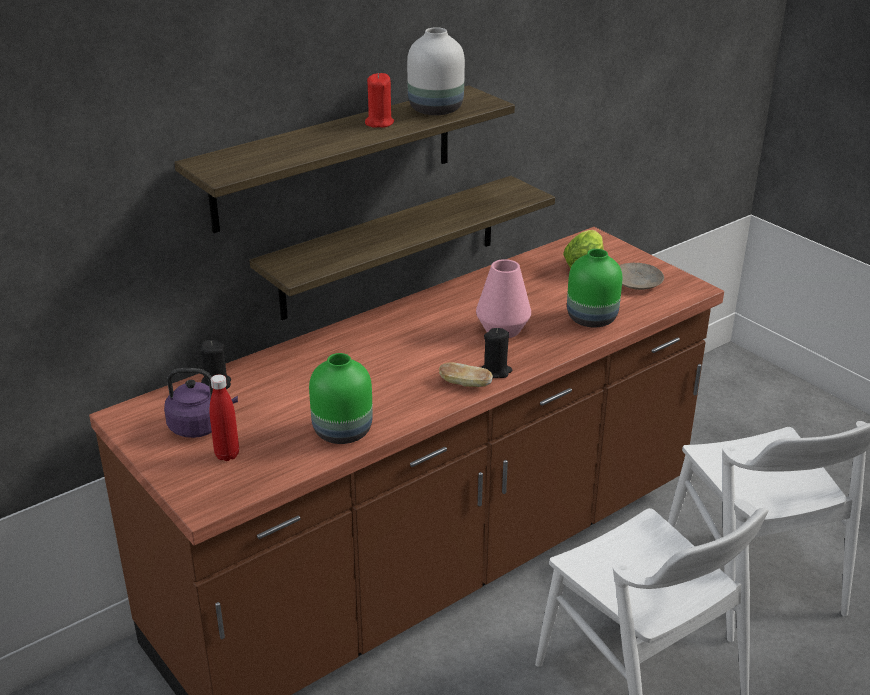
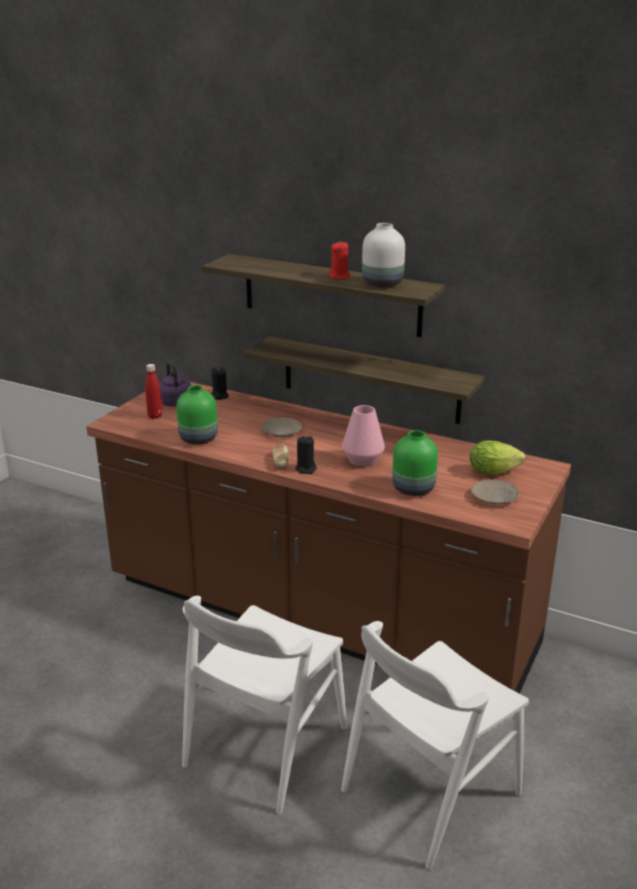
camera: 65 degrees right, 5 degrees down
none -> beige plate [261,417,302,437]

